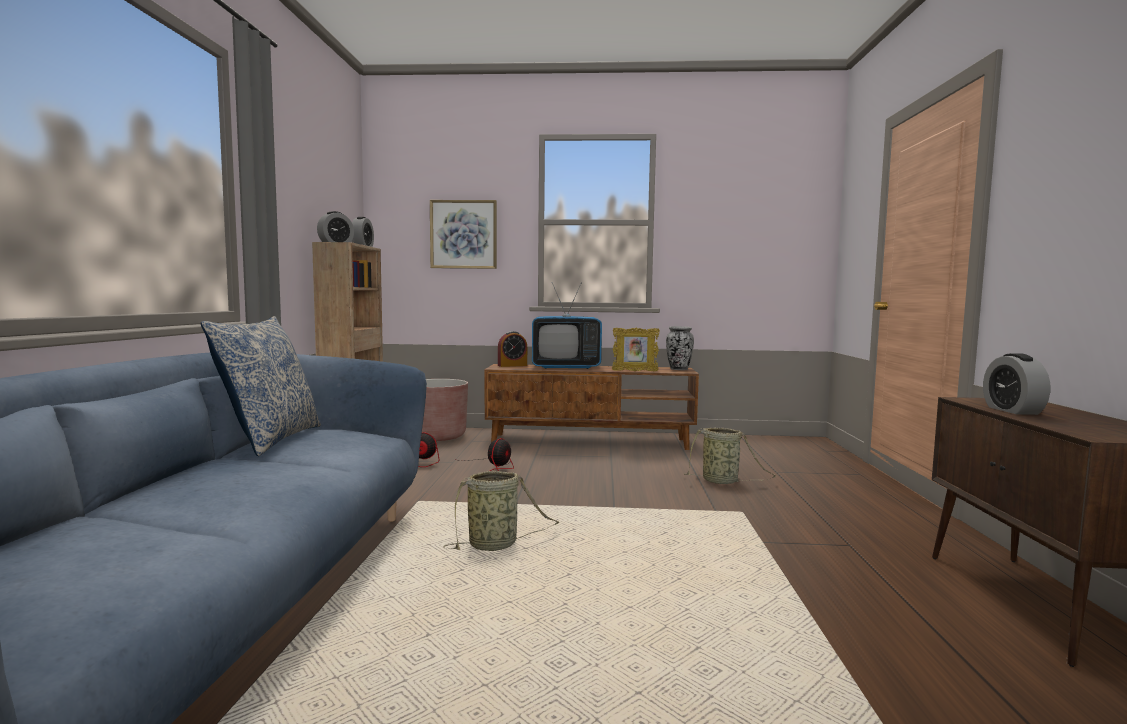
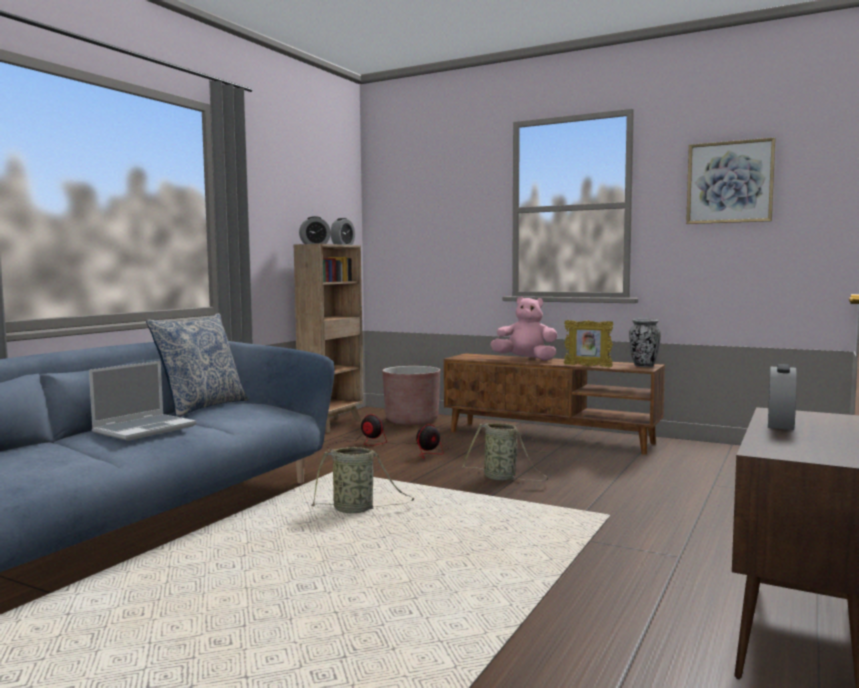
camera: 25 degrees right, 0 degrees up
picture [430,200,497,269] -> picture moved to [686,137,776,224]
alarm clock [498,331,527,367] -> none
television [532,282,602,369] -> pink plush toy [490,296,558,361]
basket [683,427,776,484] -> basket moved to [462,423,548,481]
none -> laptop [89,361,196,441]

